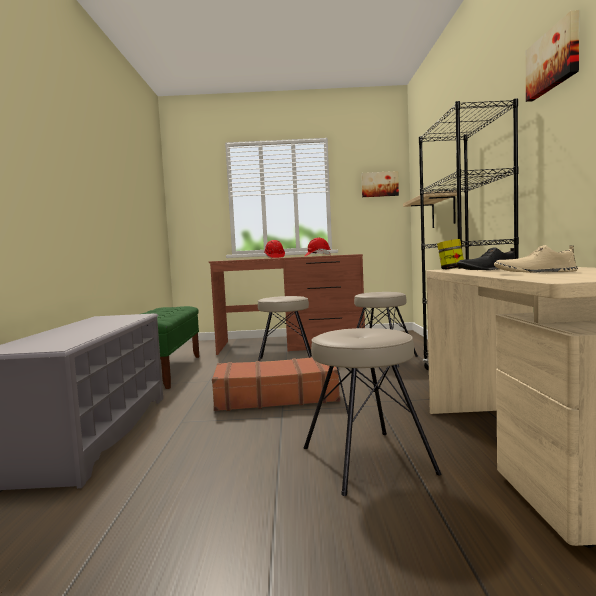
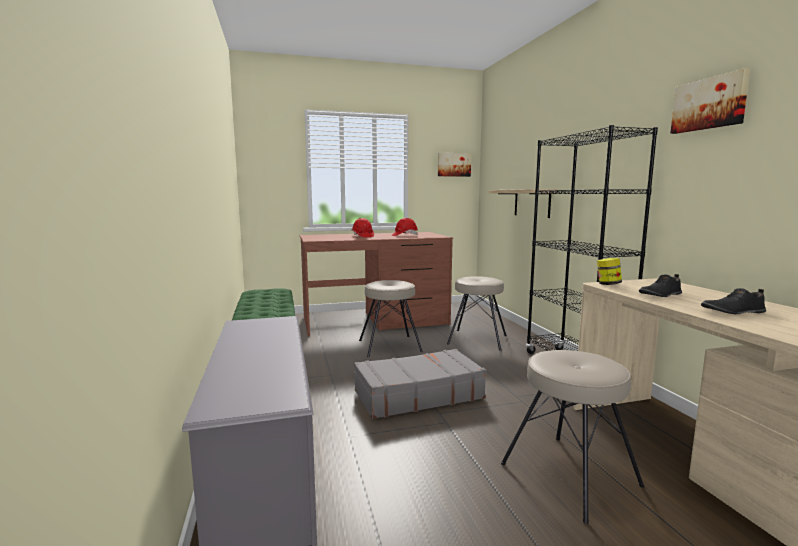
camera: 15 degrees left, 5 degrees up
brown suitcase [212,357,340,411] -> grey suitcase [354,349,486,419]
beige shoe [494,245,578,273] -> black shoe [701,288,766,314]

